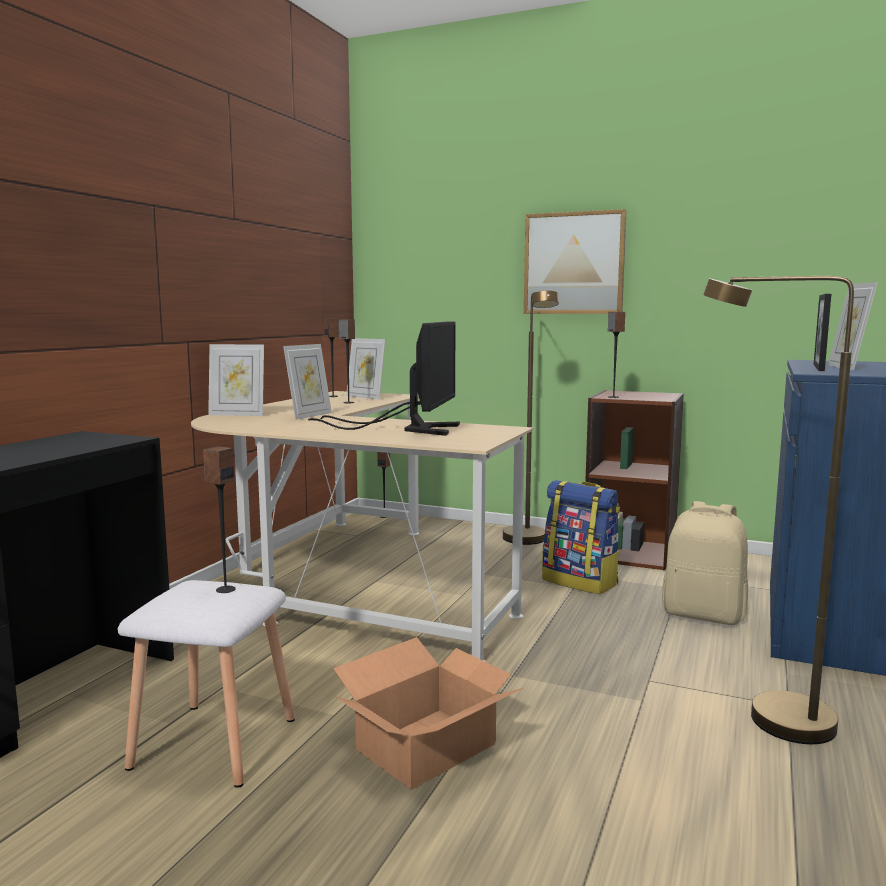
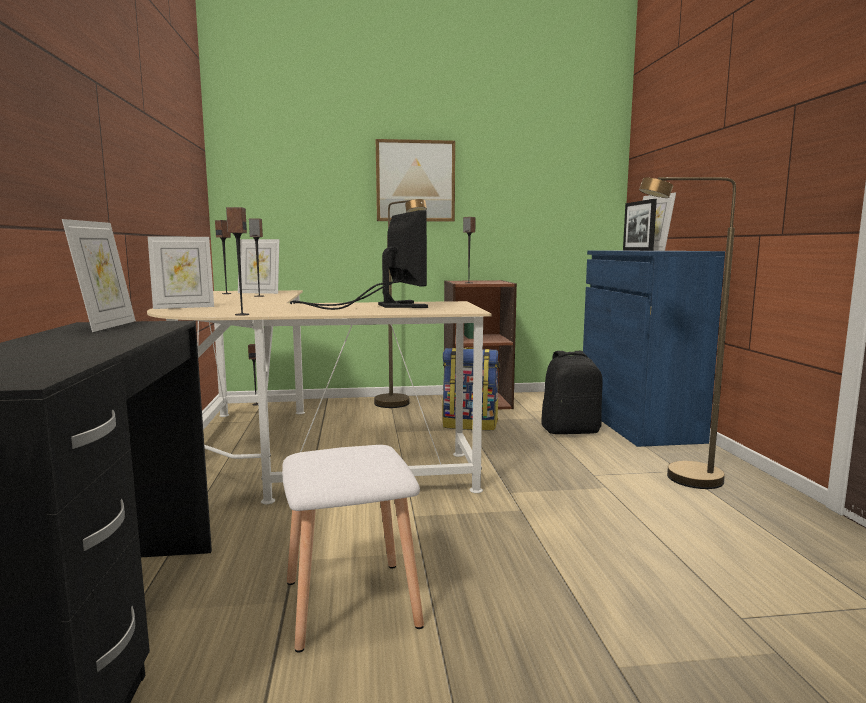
camera: 30 degrees left, 0 degrees up
speaker [203,446,235,593] -> speaker moved to [226,207,249,316]
picture frame [283,344,332,420] -> picture frame moved to [62,219,136,332]
cardboard box [333,637,523,789] -> none
beige backpack [662,501,748,625] -> black backpack [541,351,603,434]

